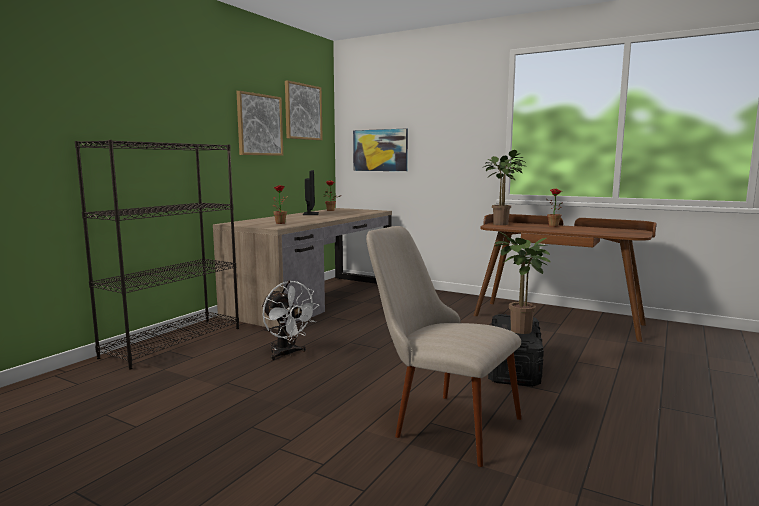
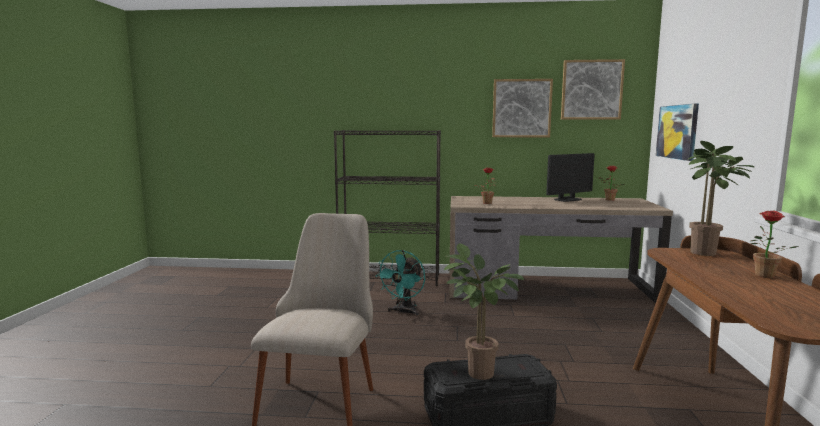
camera: 65 degrees right, 0 degrees up
white fan [262,281,319,361] -> turquoise fan [376,250,425,316]

